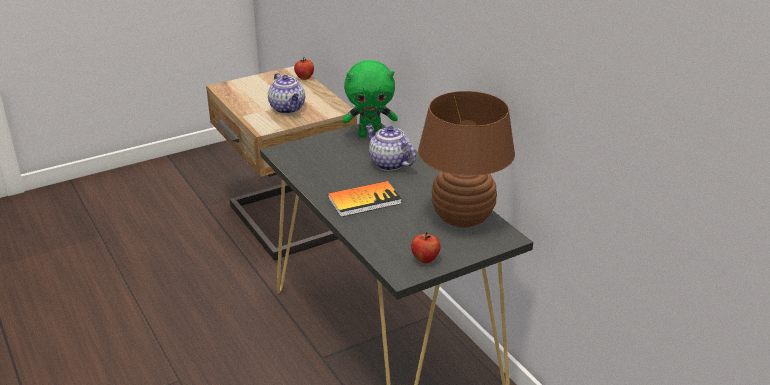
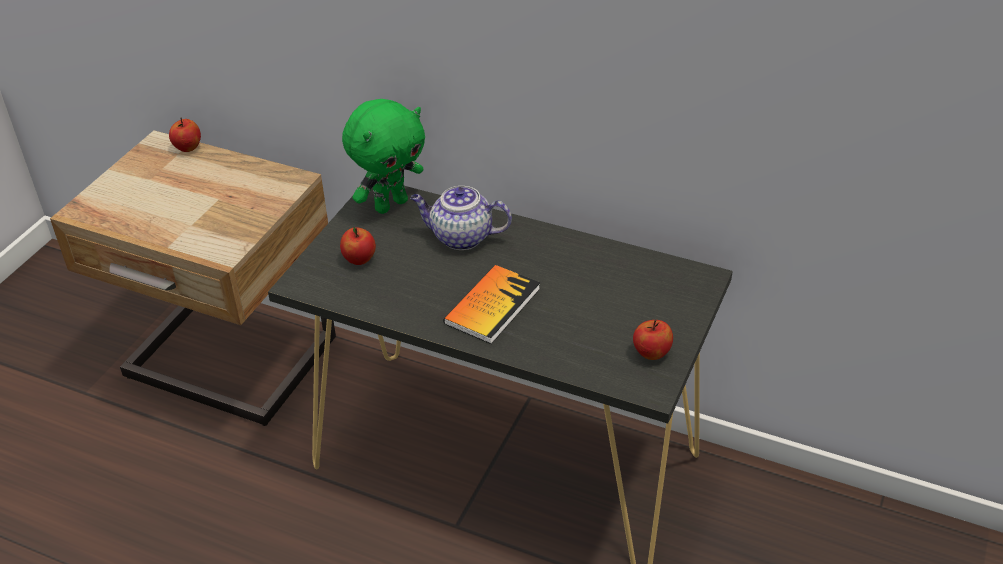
camera: 35 degrees left, 10 degrees up
teapot [268,73,305,114] -> none
brown table lamp [418,91,515,228] -> none
none -> apple [340,227,376,265]

